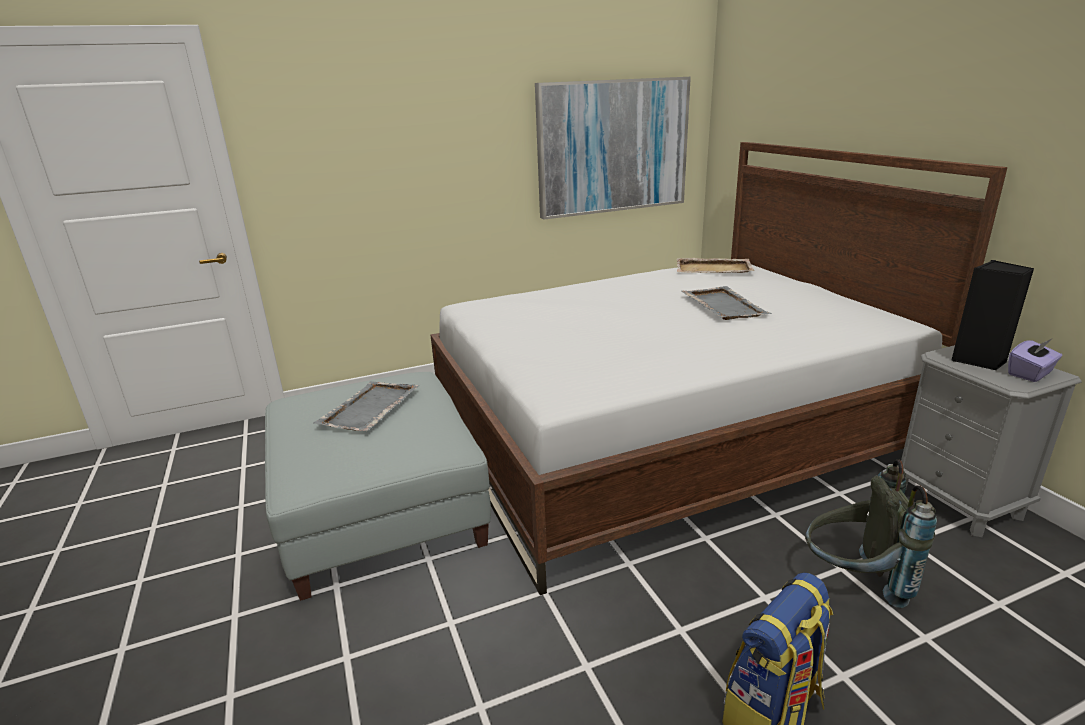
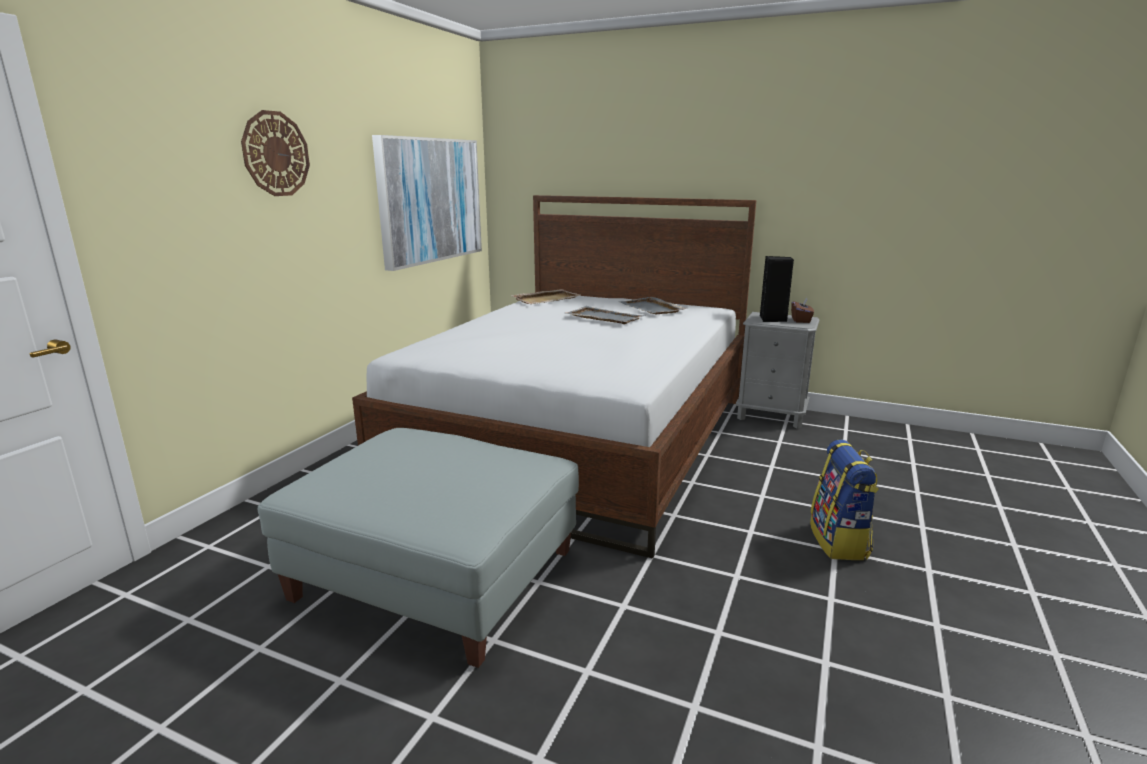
camera: 45 degrees left, 5 degrees down
grey tray [313,381,419,431] -> grey tray moved to [620,297,687,314]
grey backpack [805,459,937,608] -> none
purple tissue box [1008,339,1062,382] -> brown tissue box [791,297,814,323]
none -> wall clock [241,110,310,196]

